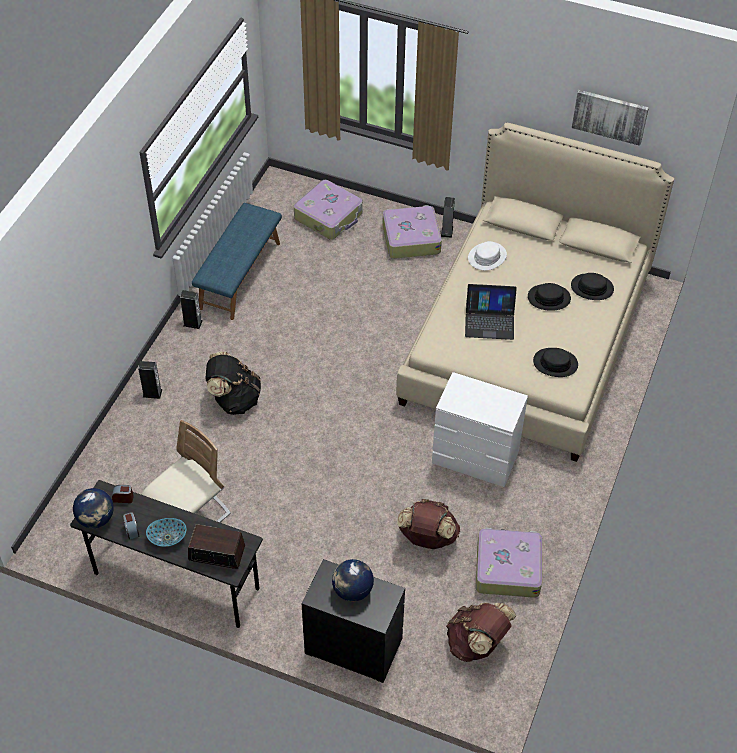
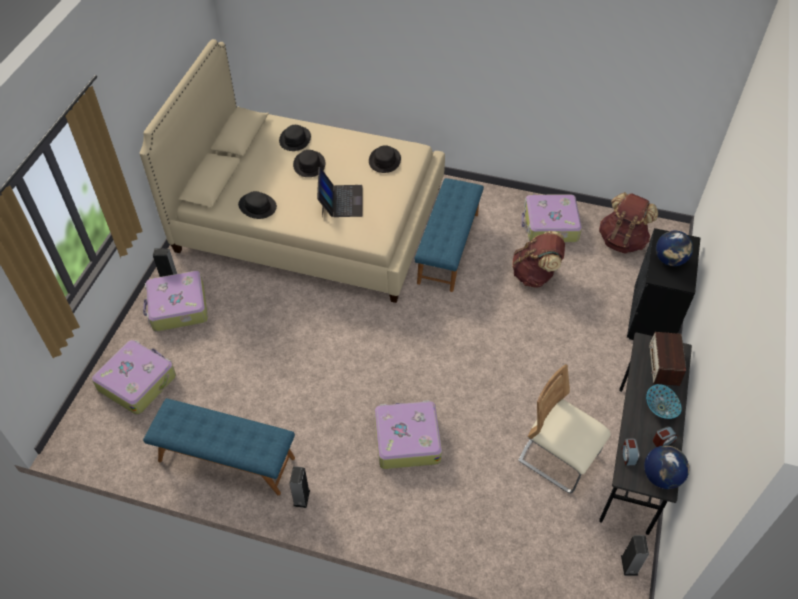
camera: 95 degrees left, 0 degrees up
speaker [138,361,162,399] -> speaker moved to [621,535,649,576]
black backpack [205,351,261,415] -> suitcase [375,400,442,469]
white dresser [432,372,528,487] -> blue bench [414,178,484,292]
white hat [468,241,507,270] -> black hat [238,191,277,219]
picture [572,90,649,146] -> none

